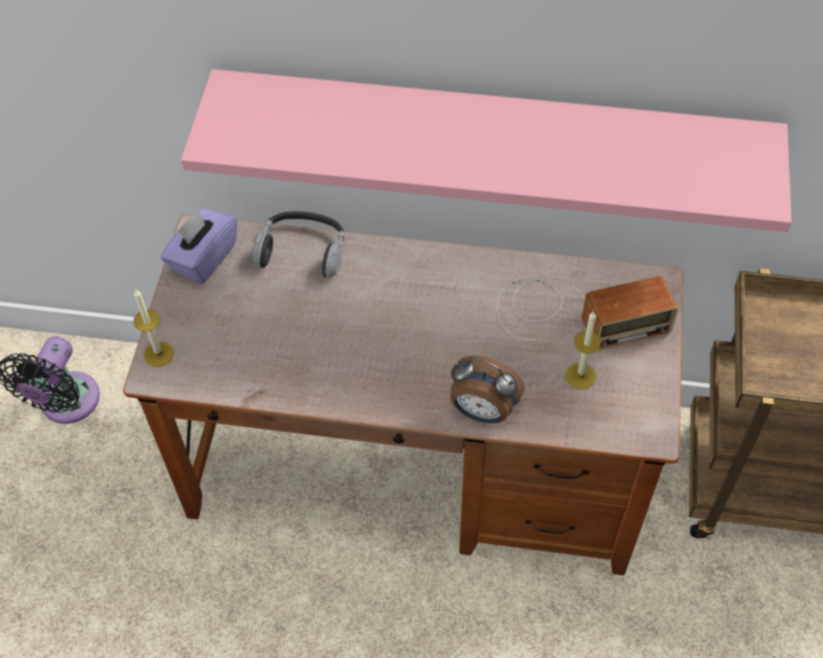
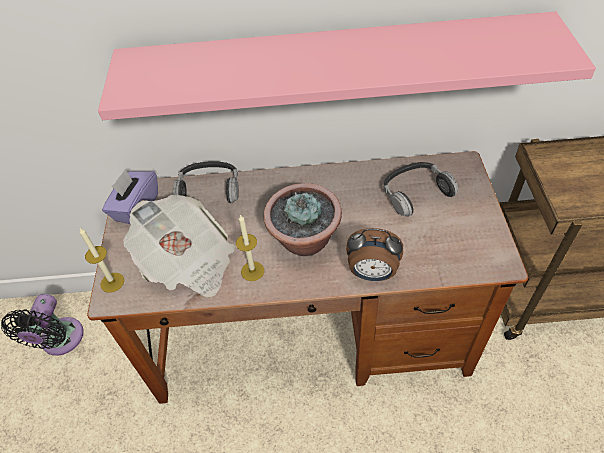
camera: 10 degrees left, 5 degrees down
radio [497,276,678,351] -> headphones [383,162,458,217]
candle [565,311,601,389] -> candle moved to [236,214,264,281]
none -> newspaper [123,195,235,297]
none -> potted plant [263,183,342,256]

